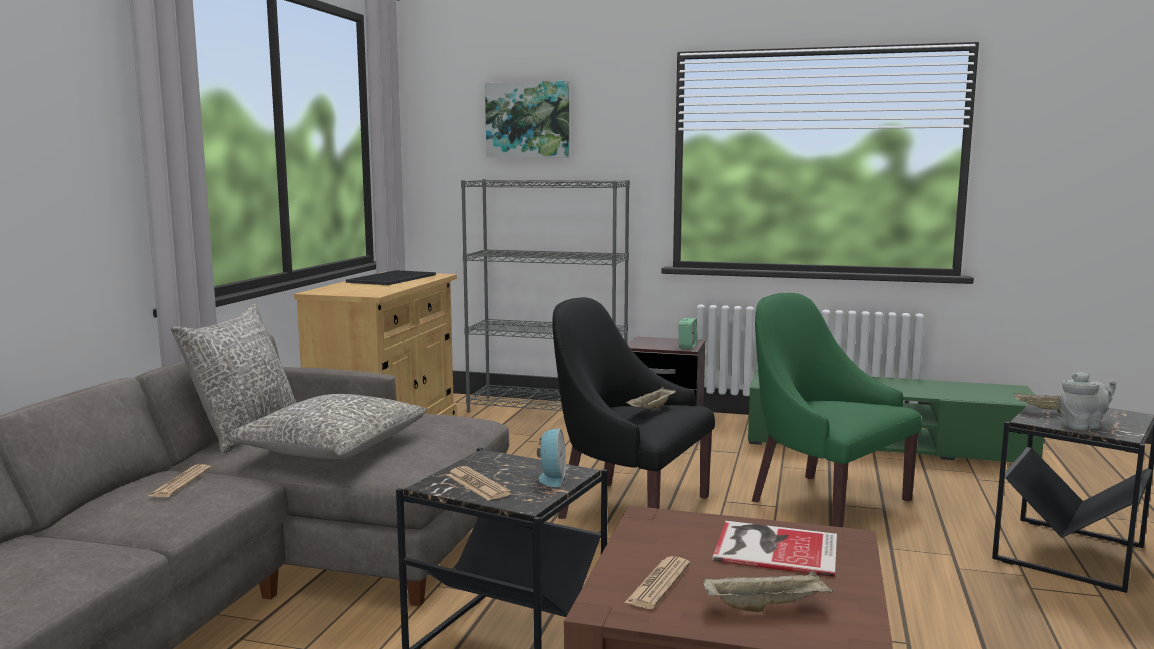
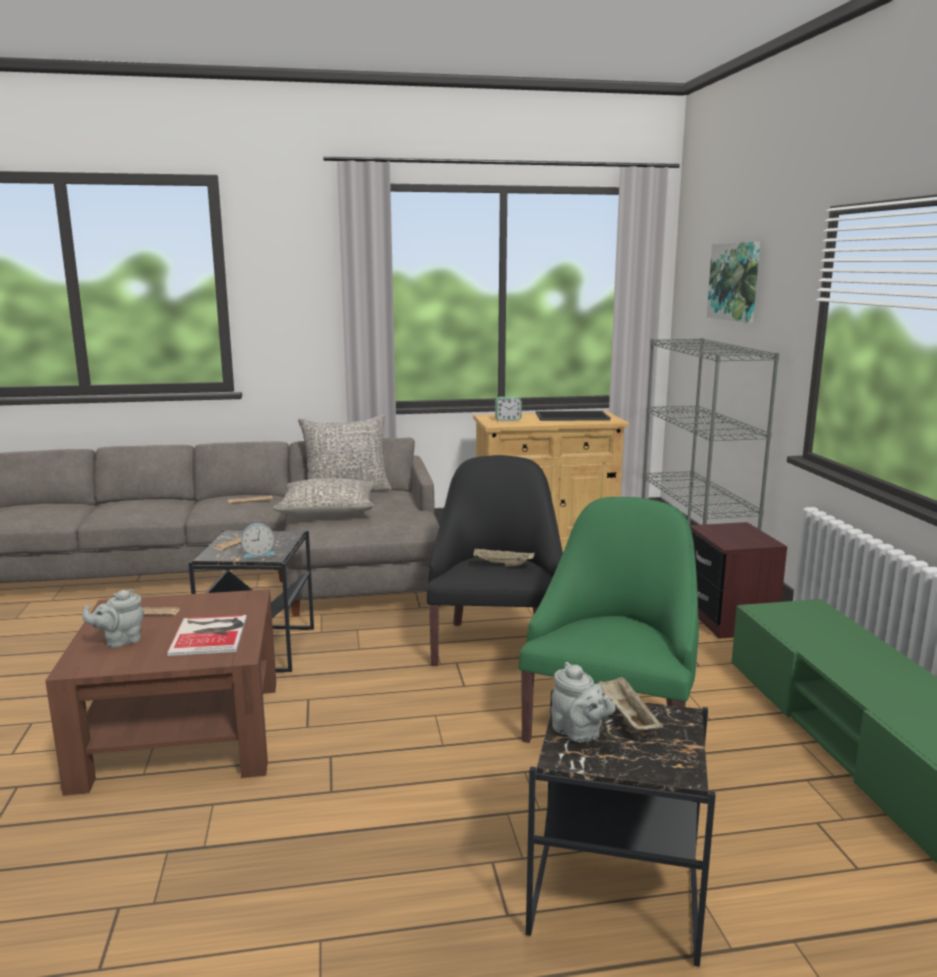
camera: 65 degrees right, 5 degrees up
alarm clock [679,318,697,349] -> alarm clock moved to [495,396,522,421]
beige tray [703,570,834,612] -> grey teapot [82,589,144,648]

